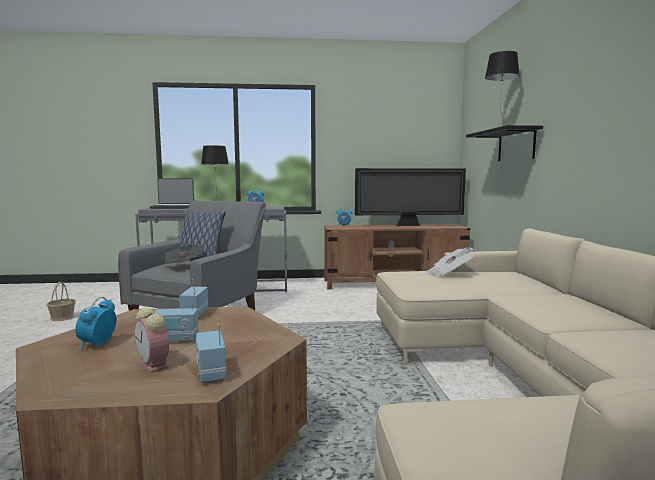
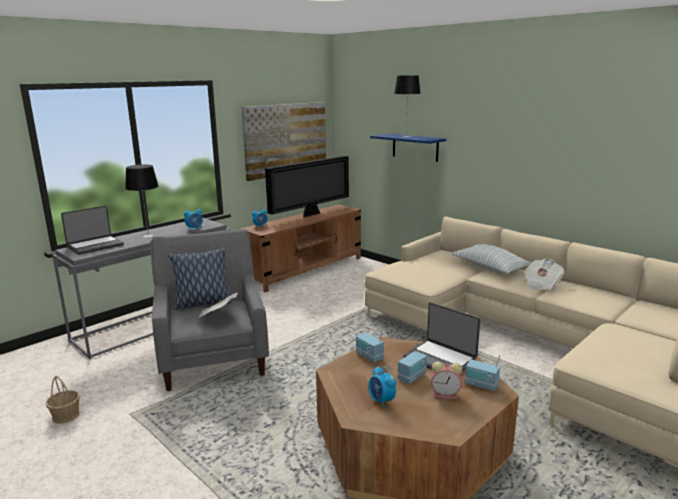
camera: 40 degrees left, 10 degrees up
newspaper [425,247,474,276] -> newspaper moved to [524,258,564,290]
black shelf [466,125,543,161] -> blue shelf [370,134,446,162]
none -> picture [241,102,326,181]
none -> laptop [403,302,480,372]
none -> pillow [452,244,532,274]

